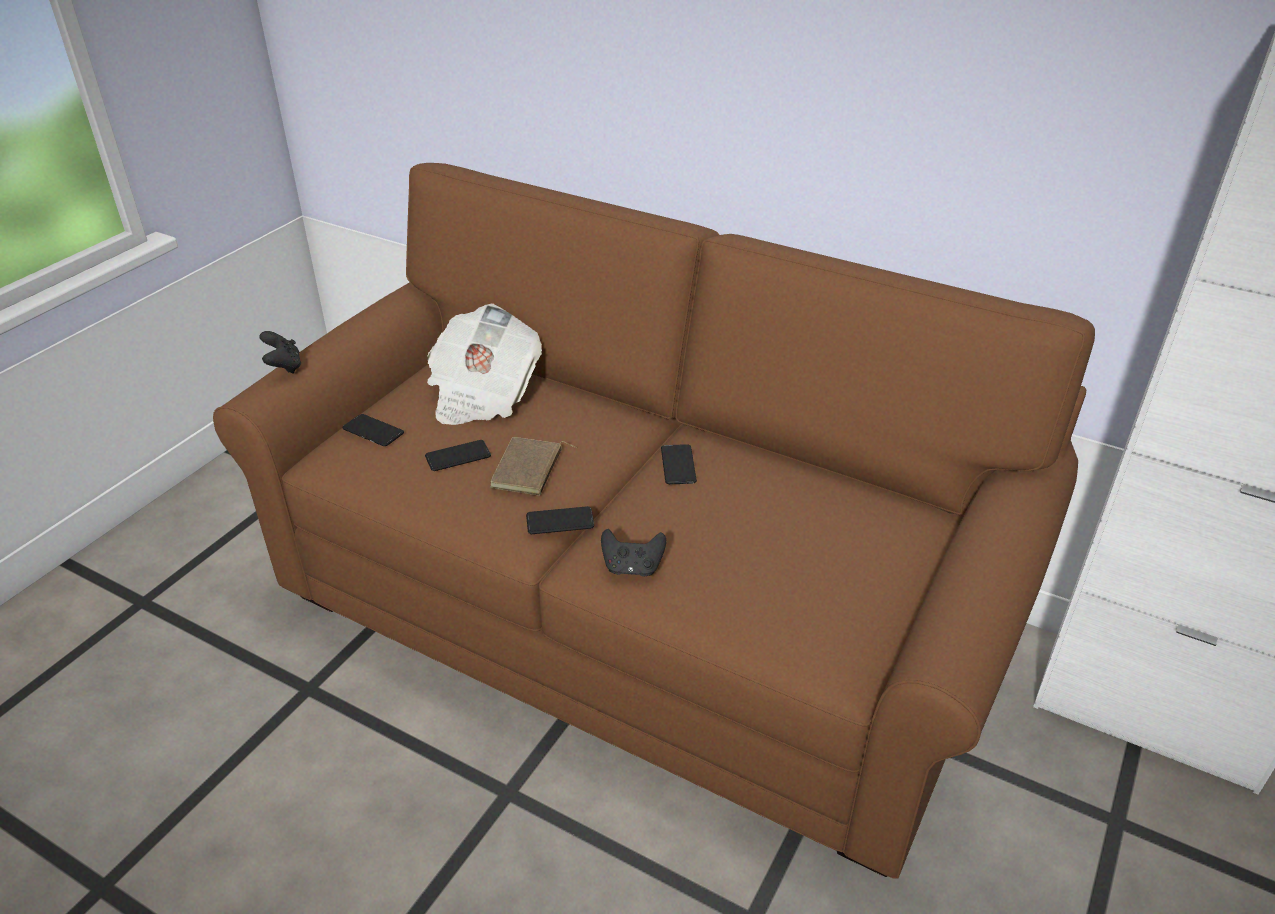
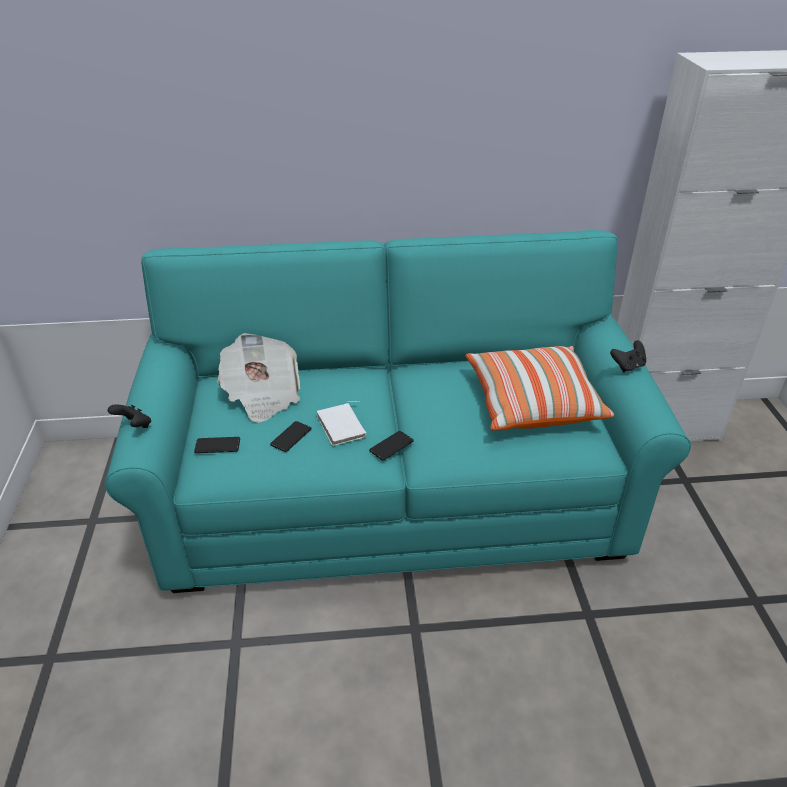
camera: 35 degrees left, 0 degrees up
brown sofa [213,163,1095,879] -> turquoise sofa [105,230,691,593]
brown book [490,437,577,496] -> white book [317,401,366,446]
black game controller [601,529,666,577] -> black game controller moved to [610,340,646,372]
phone [661,444,697,484] -> none
none -> pillow [465,346,614,431]

